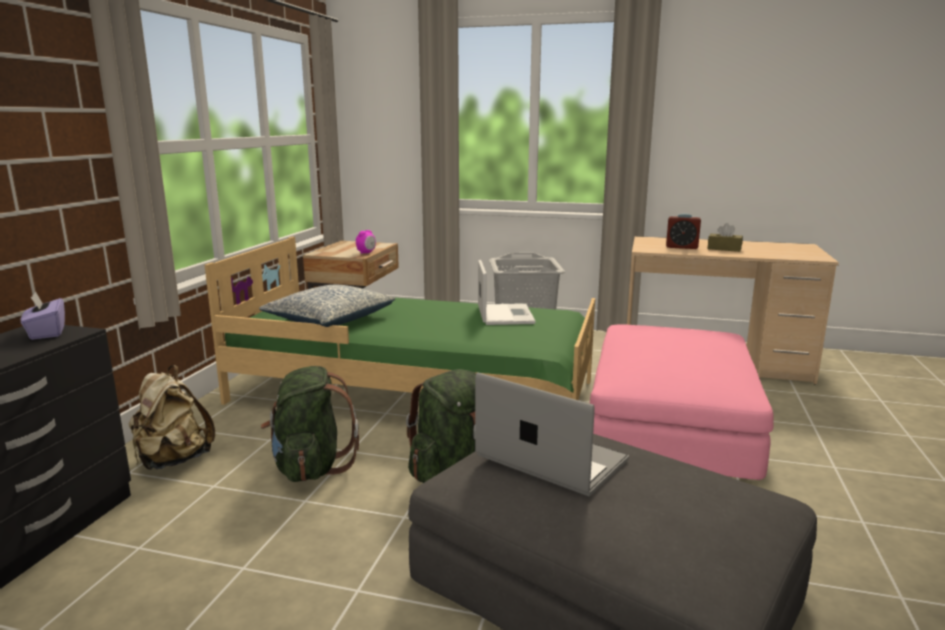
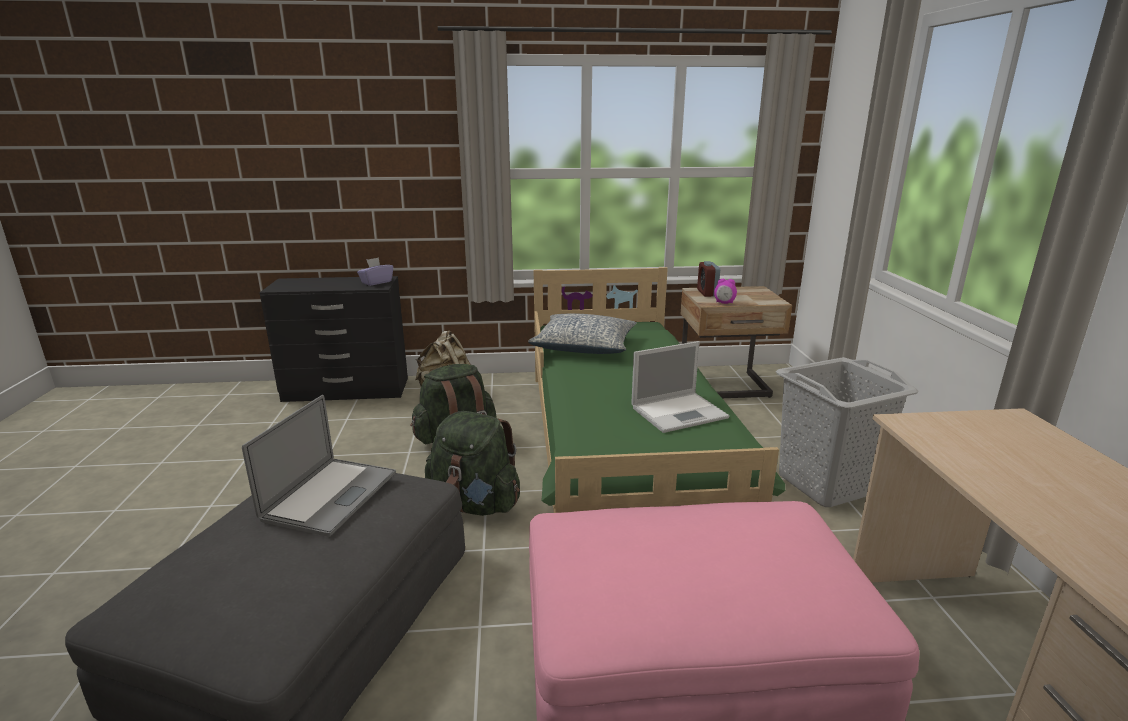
camera: 70 degrees right, 5 degrees up
alarm clock [666,213,701,249] -> alarm clock moved to [697,261,720,297]
brown tissue box [708,223,743,252] -> none

